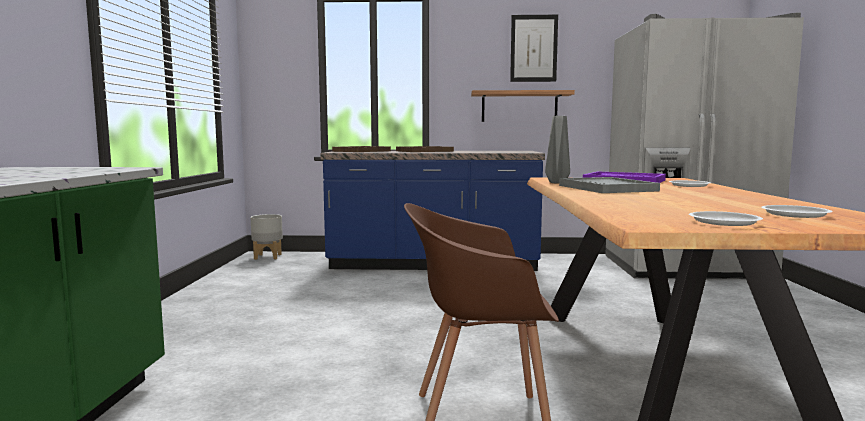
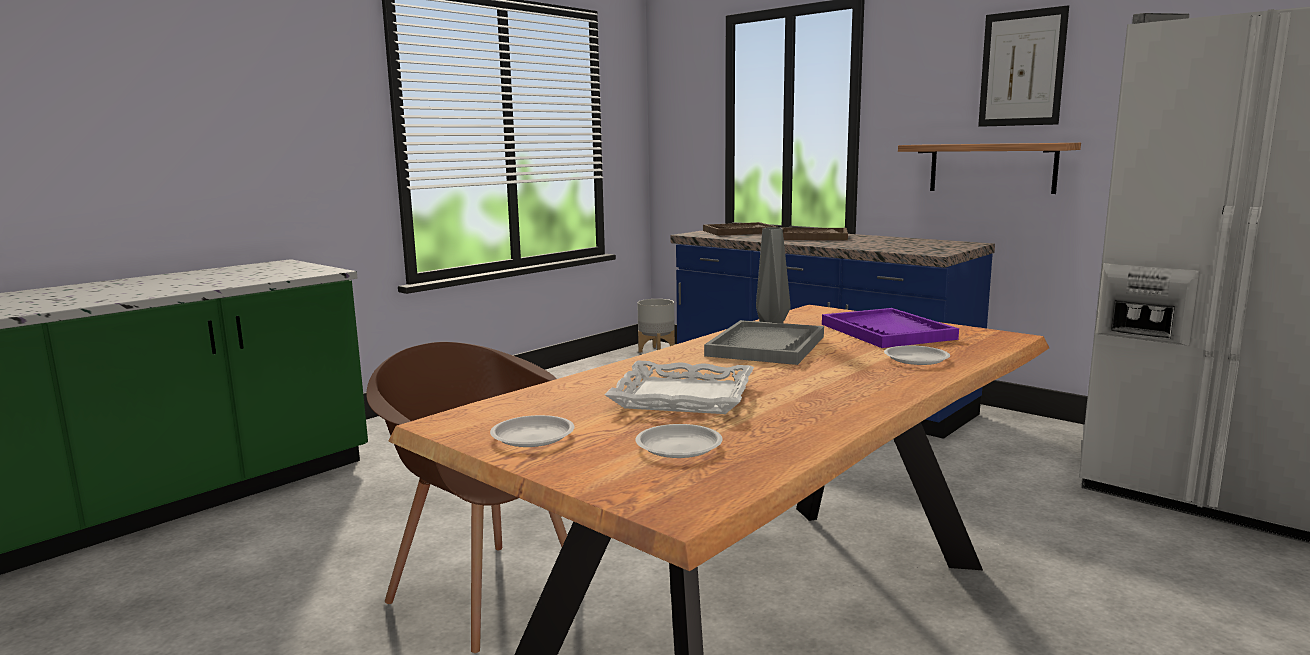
camera: 40 degrees right, 5 degrees up
none -> white tray [605,360,754,414]

